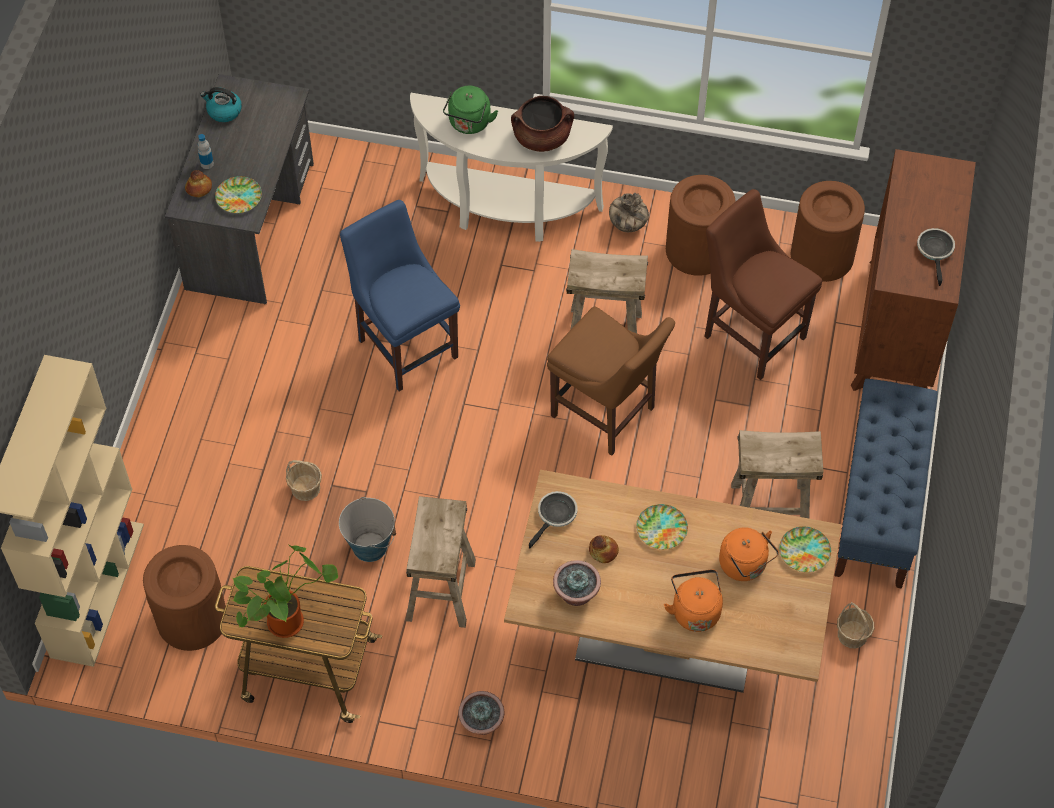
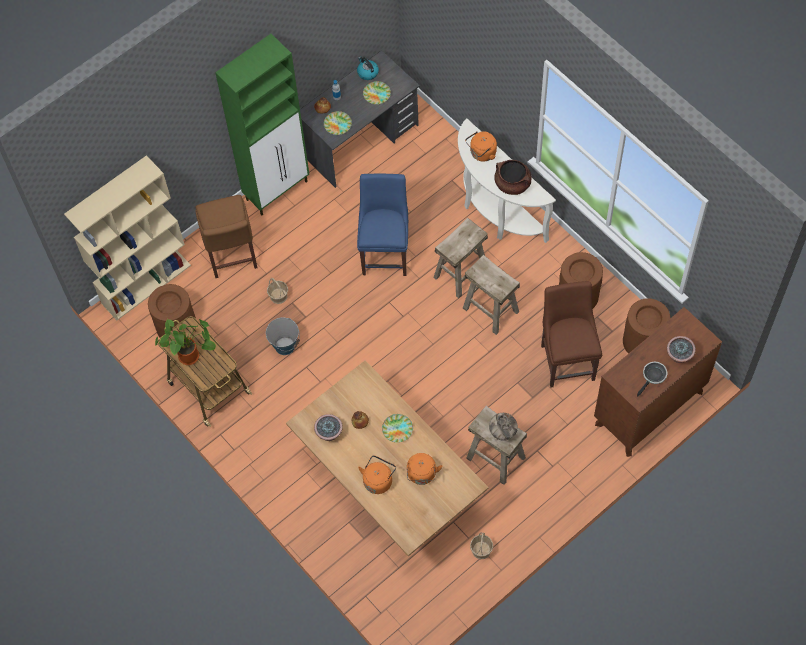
camera: 40 degrees right, 5 degrees up
beige stool [406,496,476,628] -> beige stool moved to [434,217,488,298]
green kettle [443,86,498,134] -> orange kettle [465,131,497,162]
potted plant [458,691,504,735] -> potted plant moved to [667,336,696,363]
frying pan [529,491,577,548] -> none
brown chair [547,306,675,456] -> brown chair moved to [195,195,257,278]
vase [609,193,649,232] -> vase moved to [489,413,518,441]
plate [779,526,831,572] -> plate moved to [363,81,391,104]
blue bench [834,379,938,589] -> none
none -> green cabinet [215,34,309,215]

